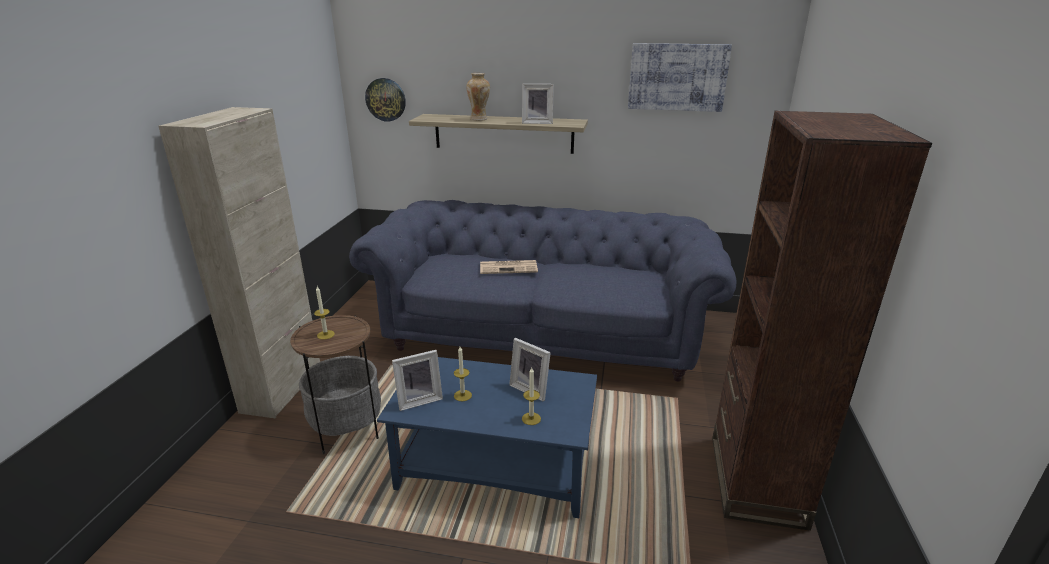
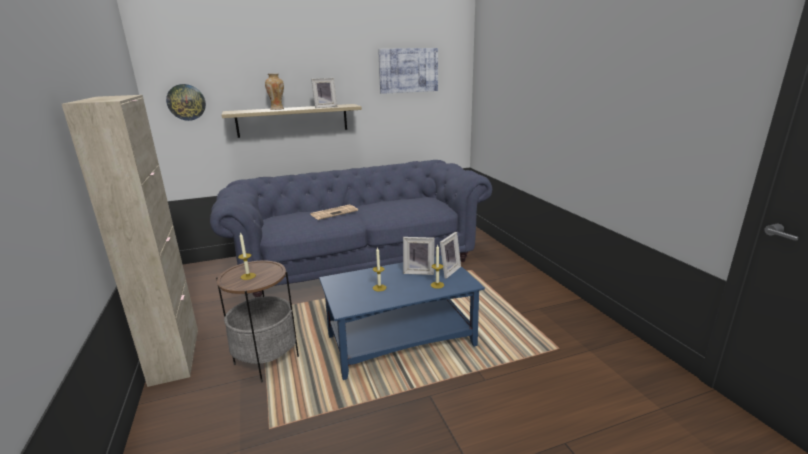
camera: 30 degrees left, 5 degrees down
picture frame [392,350,443,411] -> picture frame moved to [440,232,461,279]
brown bookcase [712,111,932,531] -> none

